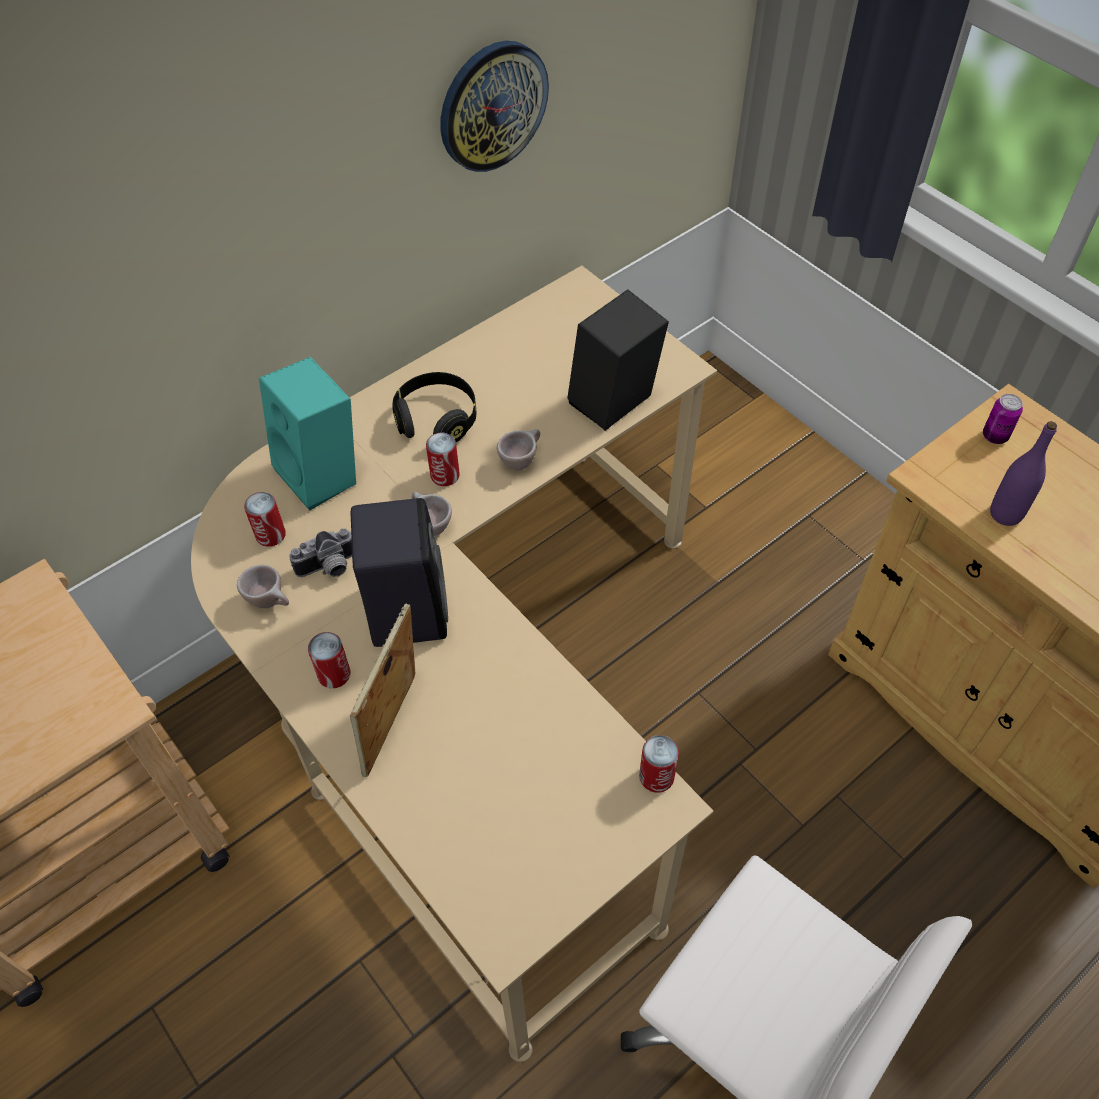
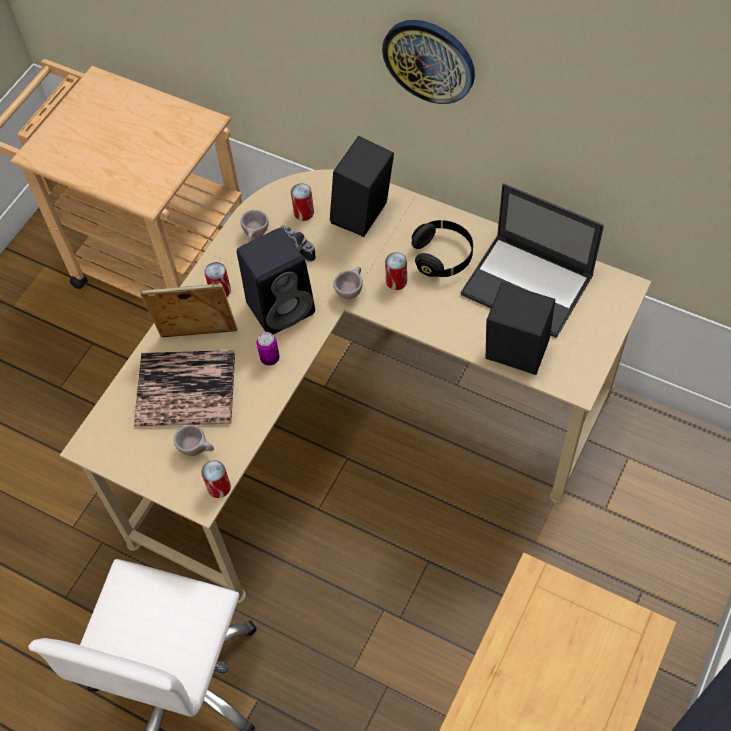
camera: 70 degrees right, 5 degrees up
turquoise speaker [259,357,356,511] -> black speaker [330,136,394,237]
wall clock [441,41,549,172] -> wall clock moved to [382,20,475,104]
beige cup [497,429,540,470] -> beige cup moved to [174,425,214,456]
can [983,394,1023,444] -> can moved to [257,332,280,366]
purple bottle [990,421,1057,526] -> none
none -> book [134,350,235,426]
none -> laptop [461,183,604,338]

